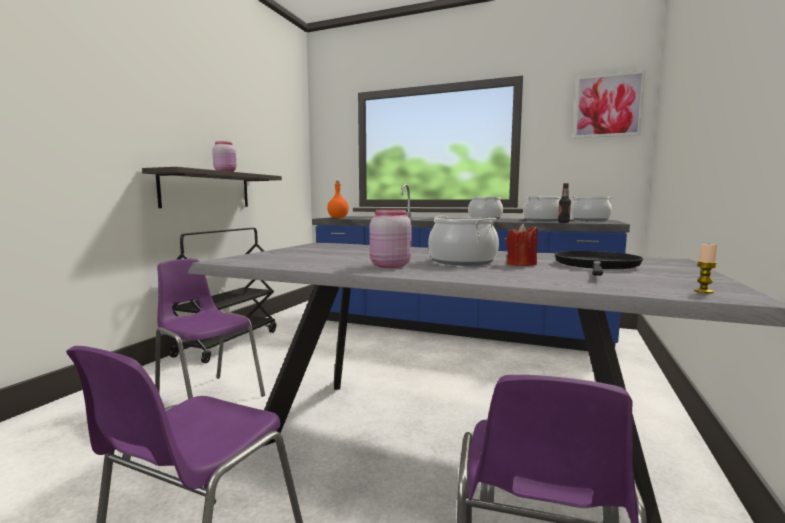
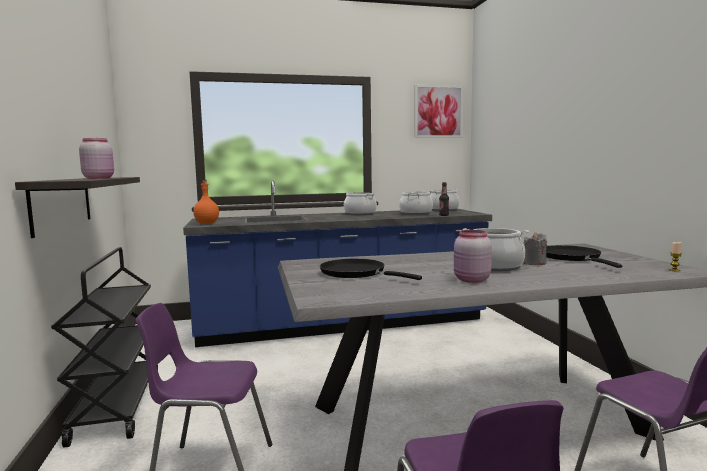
camera: 35 degrees left, 0 degrees up
red candle [506,224,538,266] -> grey candle [524,232,547,266]
none -> black frying pan [320,259,422,280]

